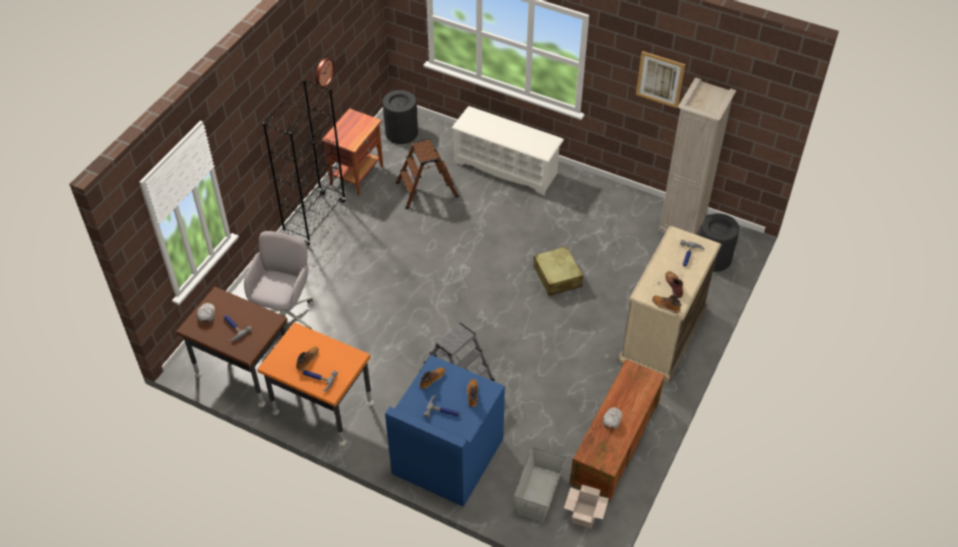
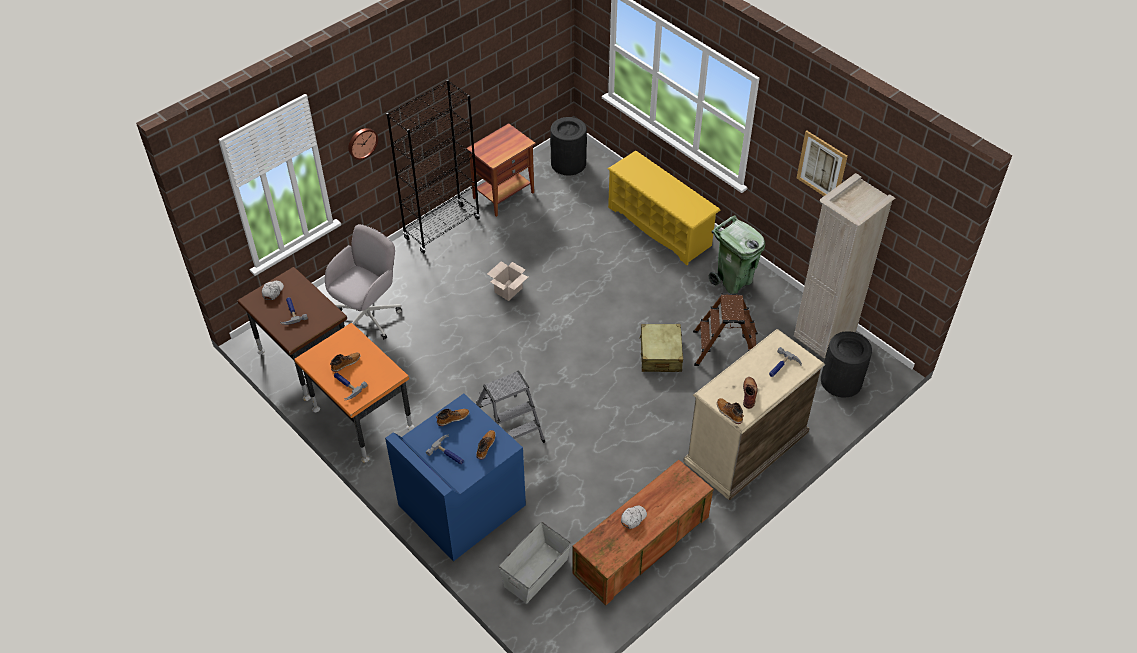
camera: 20 degrees right, 0 degrees up
wall clock [315,58,335,88] -> wall clock moved to [348,128,378,160]
brown step ladder [396,138,459,209] -> brown step ladder moved to [693,293,758,366]
white shoe rack [452,106,564,195] -> yellow shoe rack [608,151,721,265]
cardboard box [564,485,609,529] -> cardboard box moved to [487,261,528,301]
none -> green trash can [708,215,765,294]

